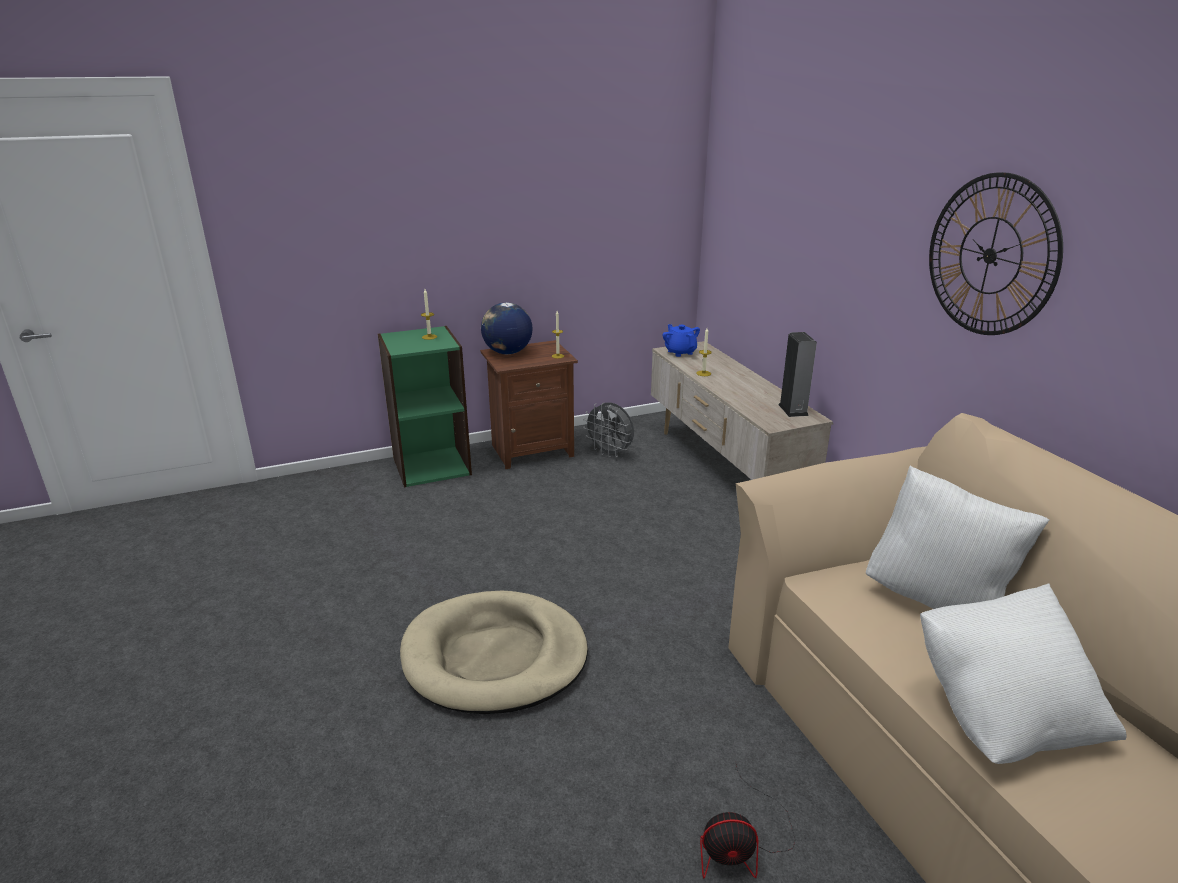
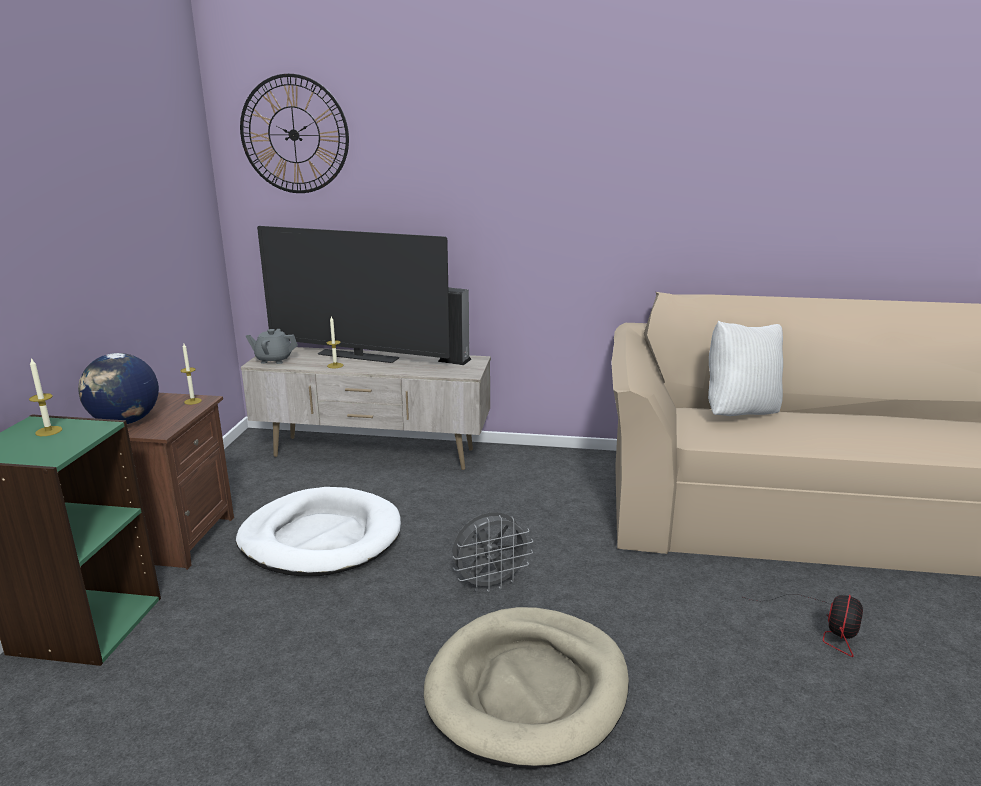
camera: 60 degrees left, 5 degrees down
grey fan [583,403,634,457] -> grey fan moved to [453,512,533,592]
blue teapot [663,324,700,357] -> grey teapot [246,329,298,364]
white pillow [920,583,1126,764] -> none
wall clock [929,172,1063,335] -> wall clock moved to [240,74,349,193]
none -> white dog bed [236,487,401,576]
none -> television [257,226,450,363]

